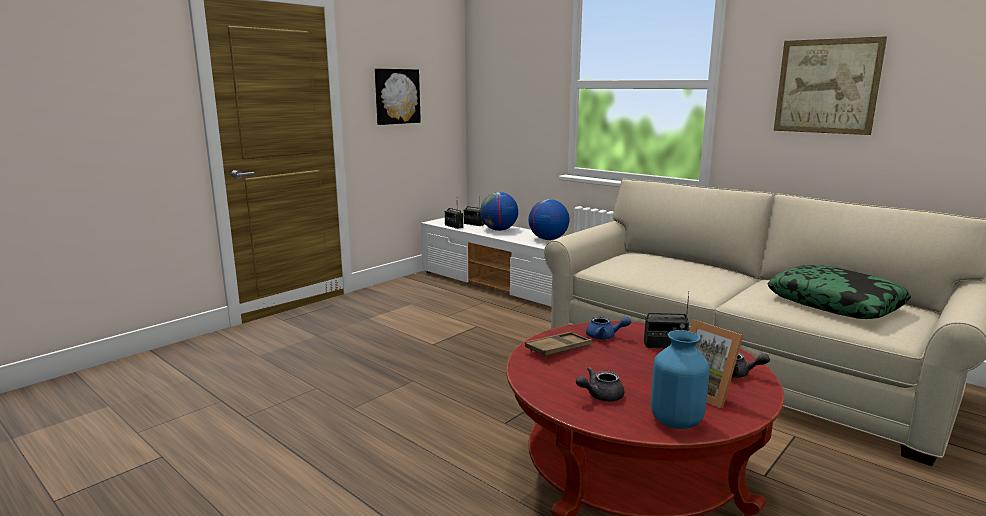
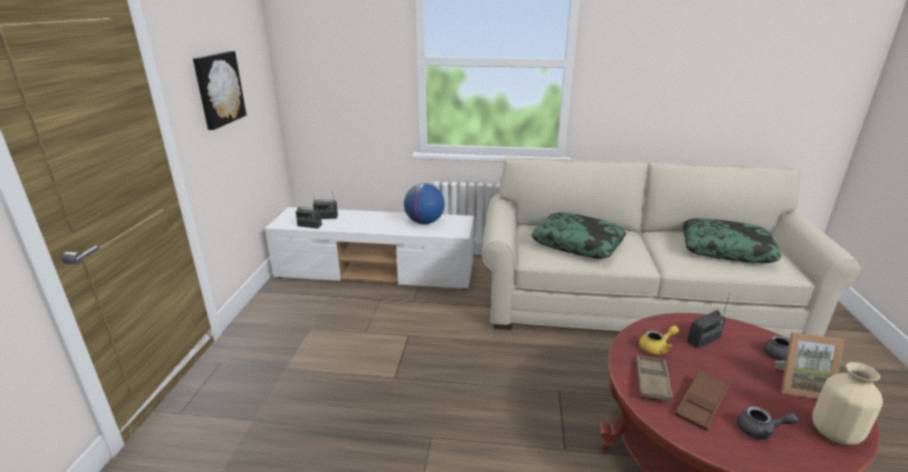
camera: 35 degrees left, 10 degrees up
globe [480,192,518,231] -> none
grey teapot [576,367,624,402] -> grey teapot turned 105 degrees counterclockwise [737,406,798,440]
blue teapot [586,316,631,339] -> yellow teapot [639,325,679,355]
blue vase [651,330,710,429] -> beige vase [812,362,883,445]
picture [774,36,887,135] -> none
none -> pillow [531,212,626,259]
none -> brown tray [675,371,730,431]

